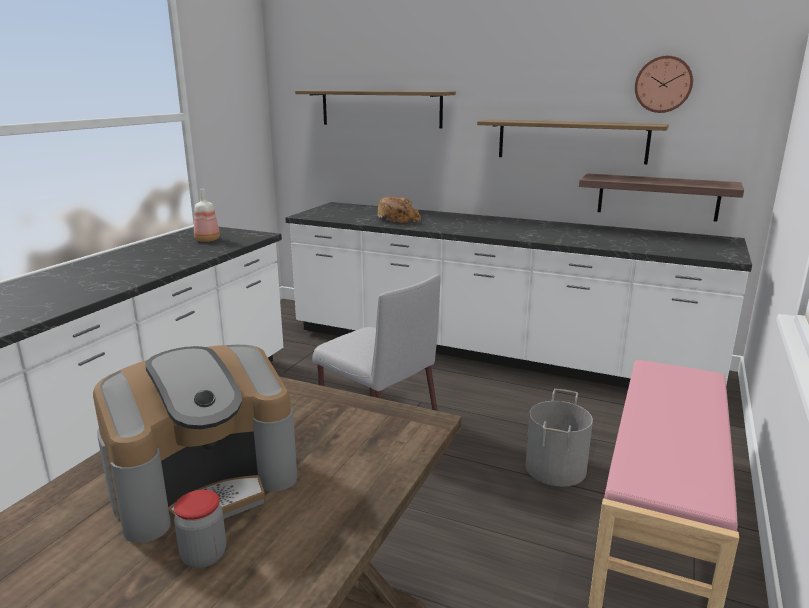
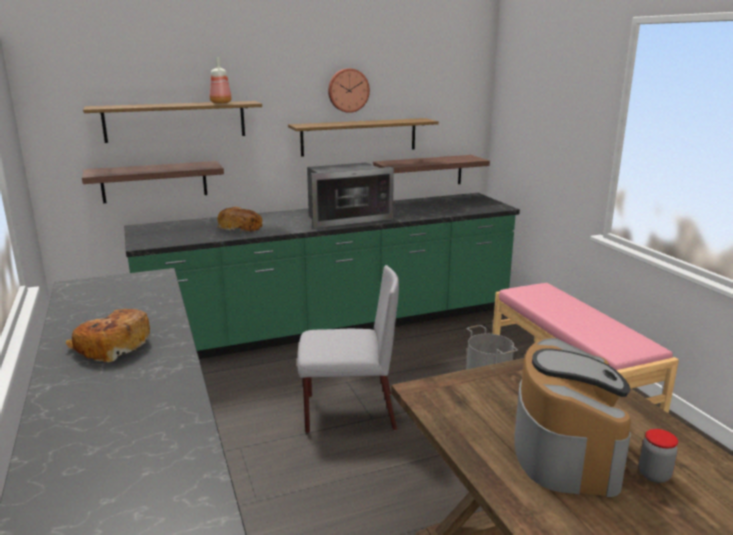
camera: 45 degrees left, 0 degrees up
bottle [194,189,220,242] -> bottle moved to [210,57,232,104]
white counter [285,202,752,388] -> green counter [124,193,520,359]
wall clock [635,56,693,113] -> wall clock moved to [328,68,370,113]
none -> bread [66,309,150,362]
none -> shelf [82,161,224,203]
none -> microwave [307,162,394,228]

